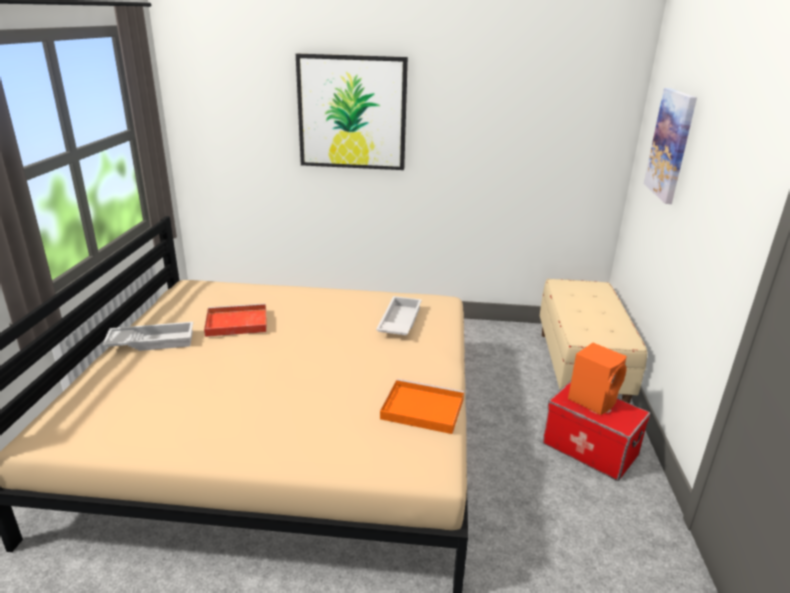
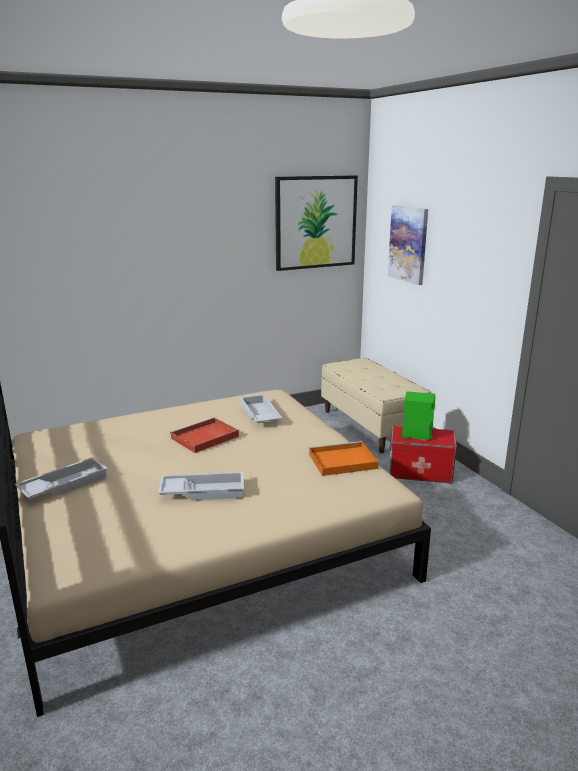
camera: 30 degrees left, 5 degrees down
red tray [204,304,267,337] -> red tray moved to [170,417,239,453]
picture [296,54,408,170] -> picture moved to [275,175,358,271]
orange speaker [568,343,627,415] -> green speaker [402,391,435,440]
none -> white tray [158,472,244,501]

